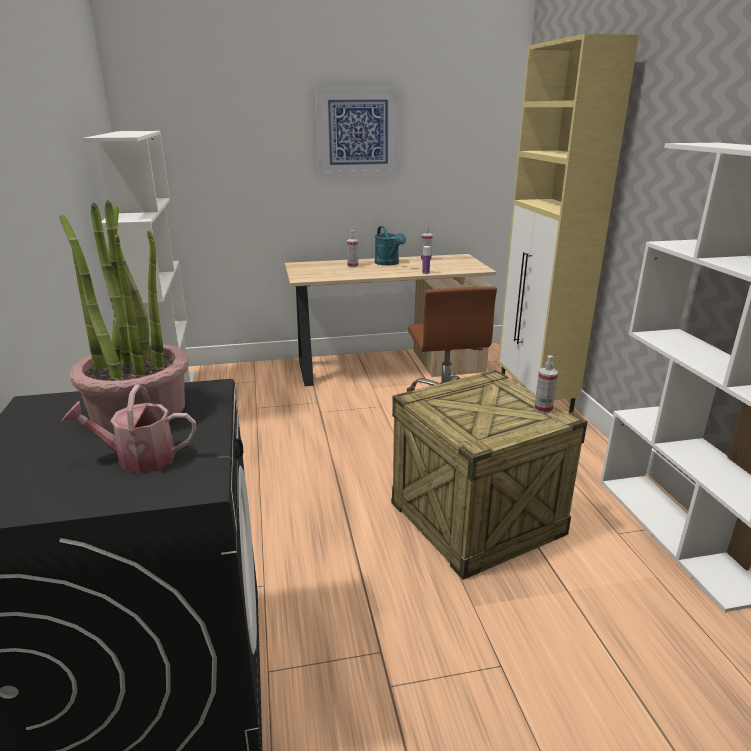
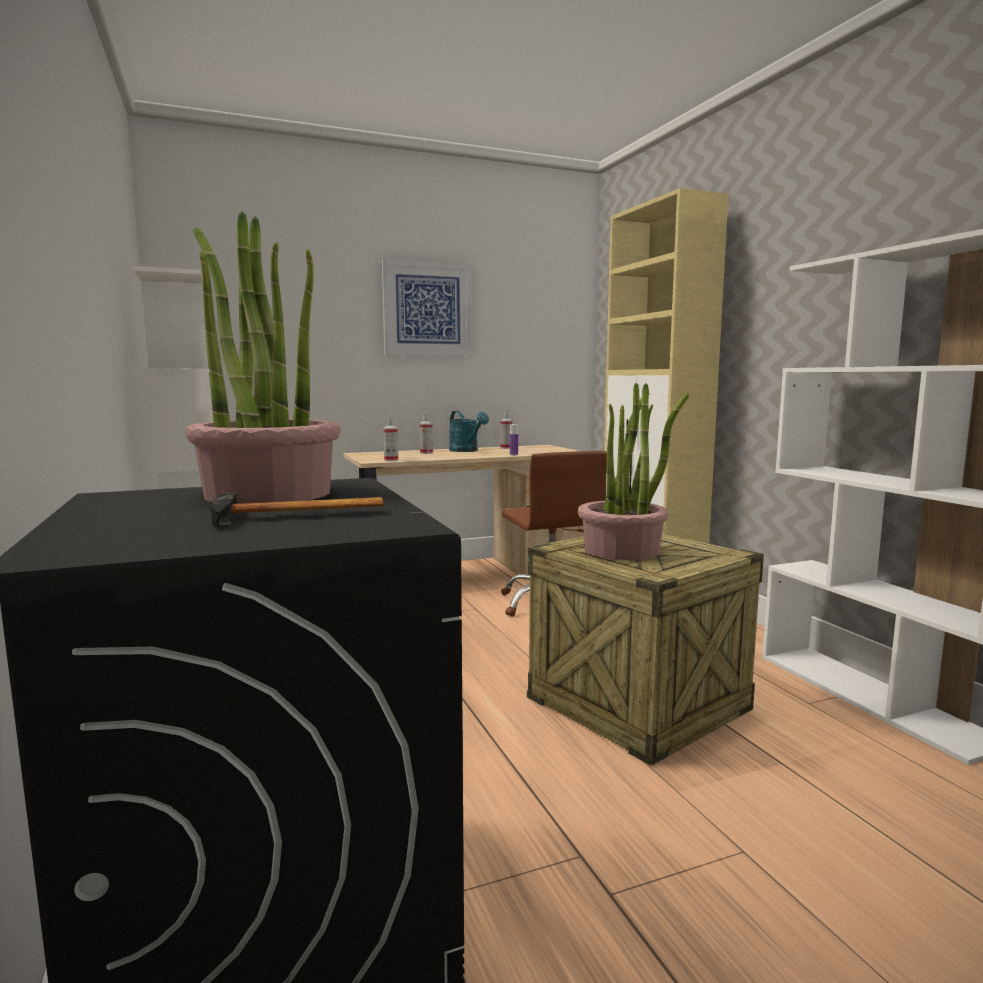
camera: 10 degrees left, 15 degrees down
watering can [62,384,196,473] -> hammer [211,492,383,526]
spray bottle [534,355,558,414] -> spray bottle moved to [383,415,398,461]
none -> potted plant [578,383,689,560]

